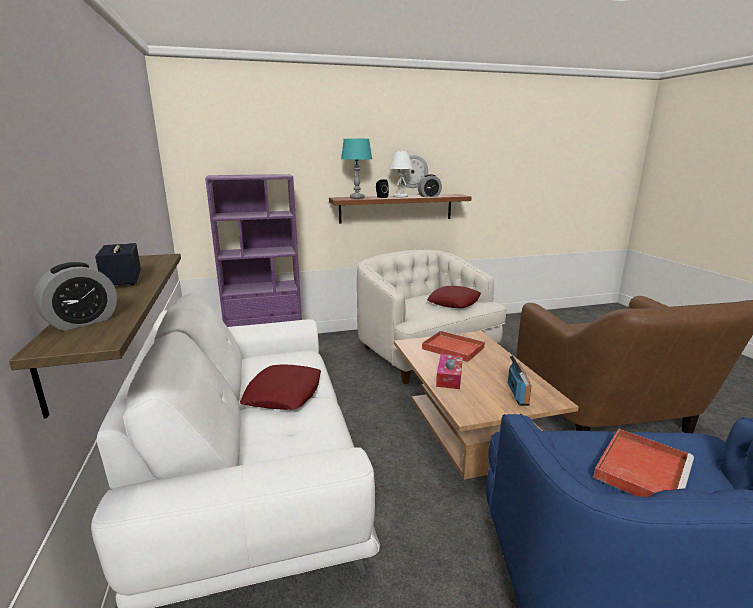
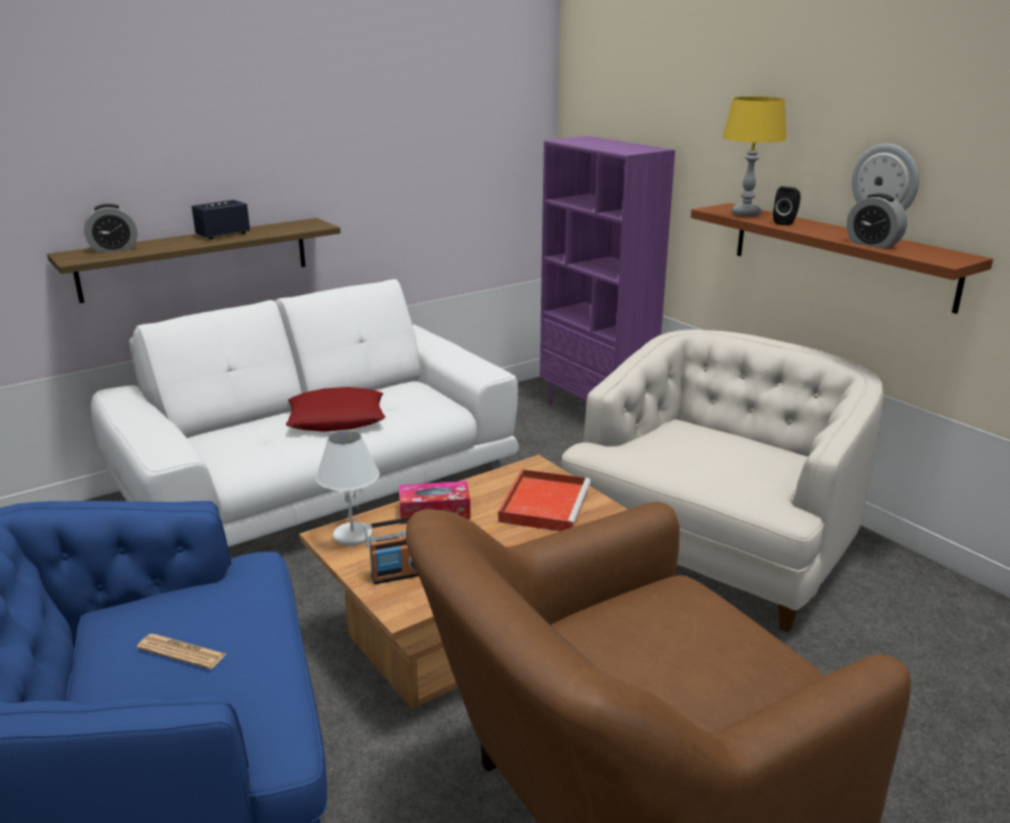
camera: 70 degrees right, 5 degrees up
alarm clock [33,262,117,331] -> alarm clock turned 45 degrees counterclockwise [84,204,137,253]
turquoise table lamp [341,139,372,199] -> yellow table lamp [722,97,787,217]
white table lamp [389,151,413,197] -> white table lamp moved to [316,430,379,546]
red pillow [427,286,481,308] -> none
red tray [593,428,694,497] -> newspaper [137,634,226,669]

